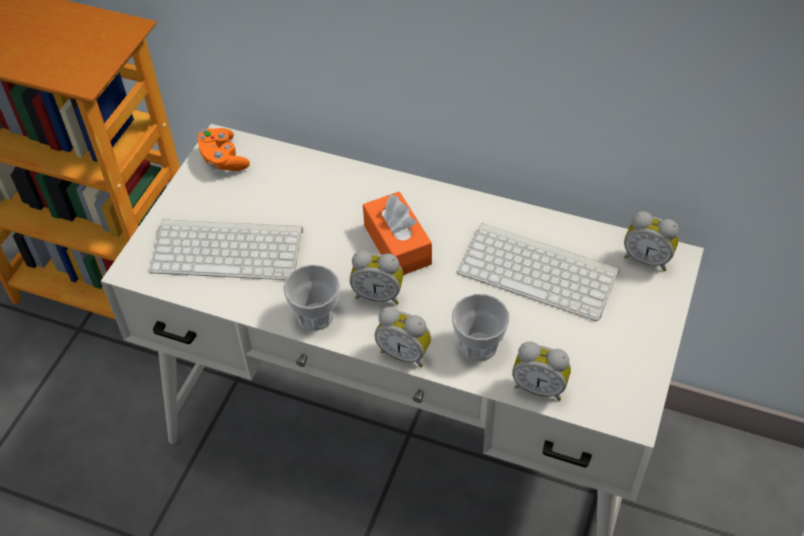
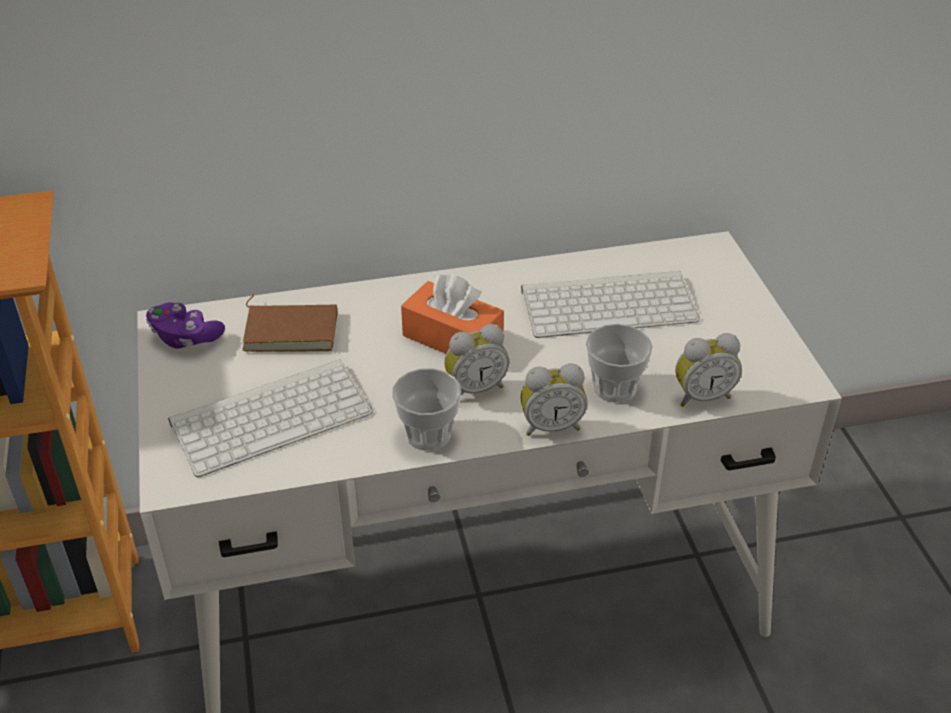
camera: 35 degrees left, 10 degrees down
orange game controller [197,128,250,171] -> purple game controller [146,302,225,349]
alarm clock [624,211,679,271] -> none
none -> brown book [242,294,338,352]

